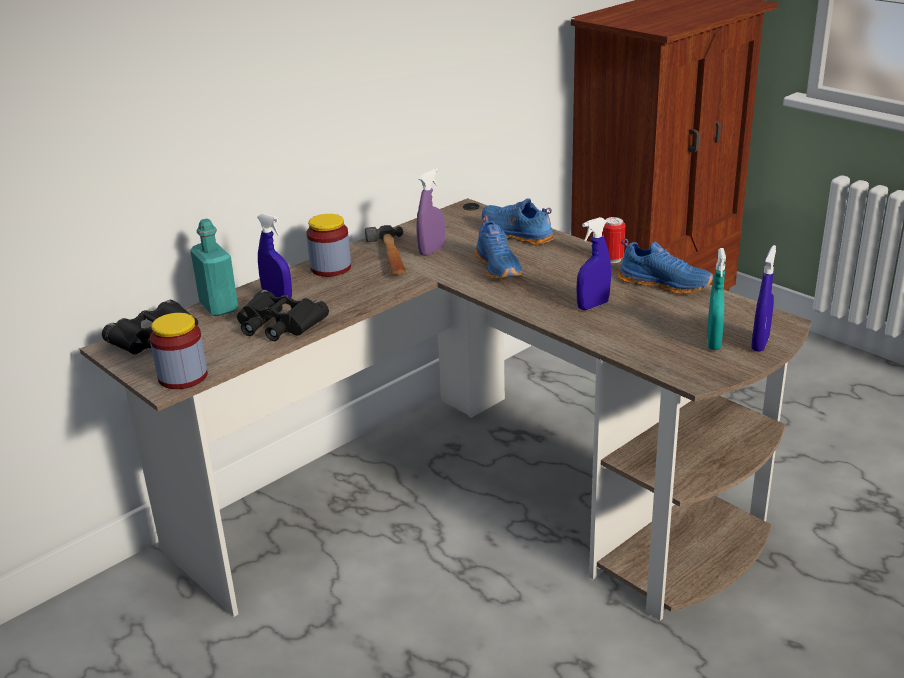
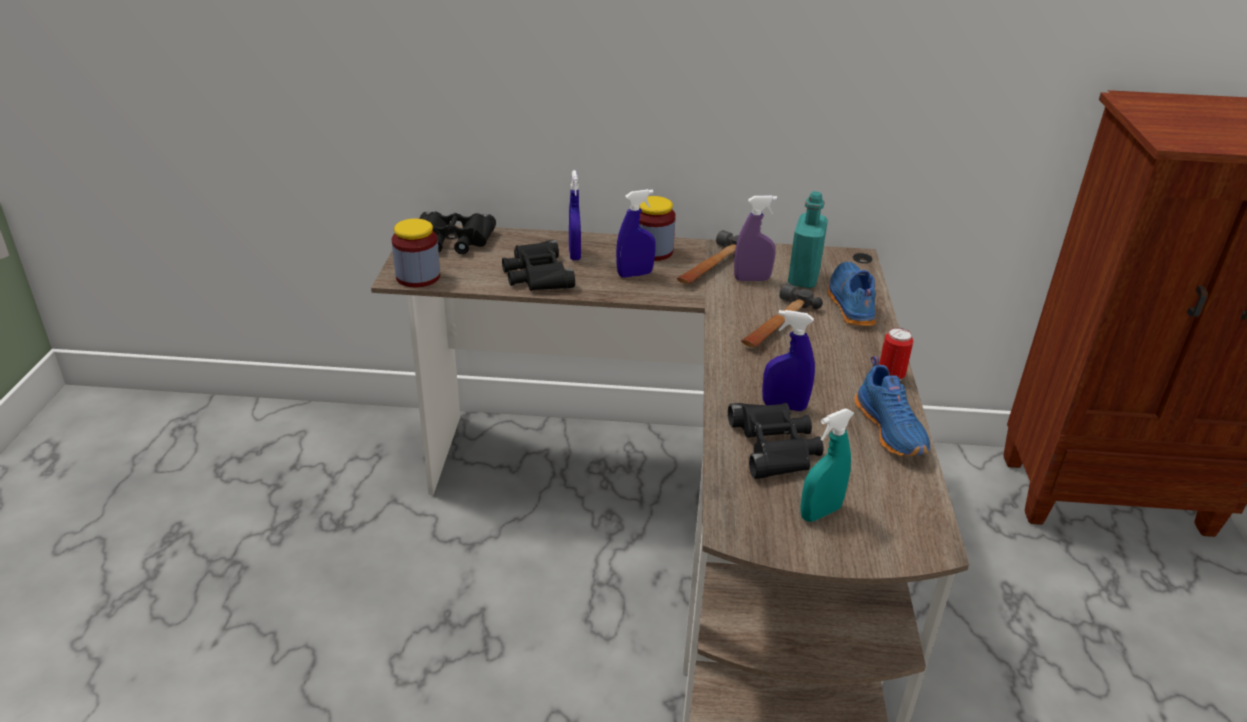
camera: 45 degrees right, 5 degrees up
turquoise bottle [190,219,238,316] -> turquoise bottle moved to [788,191,828,288]
blue shoe [475,215,522,279] -> hammer [741,283,823,348]
blue spray bottle [751,245,776,352] -> blue spray bottle moved to [616,189,656,278]
none -> black binoculars [728,403,824,479]

